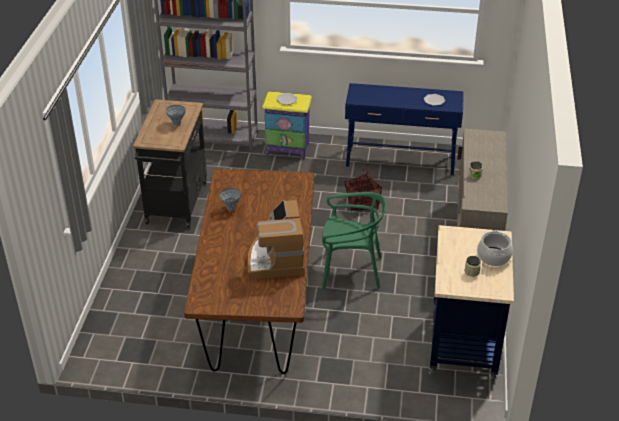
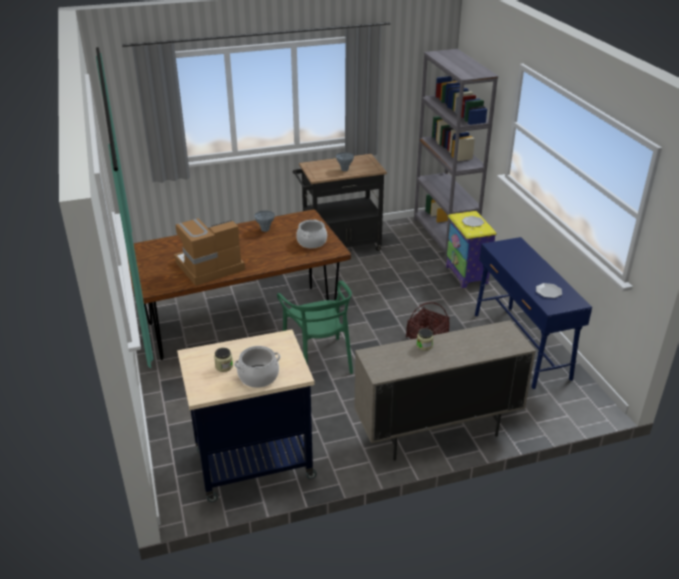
camera: 65 degrees right, 5 degrees down
none -> cooking pot [296,220,327,248]

